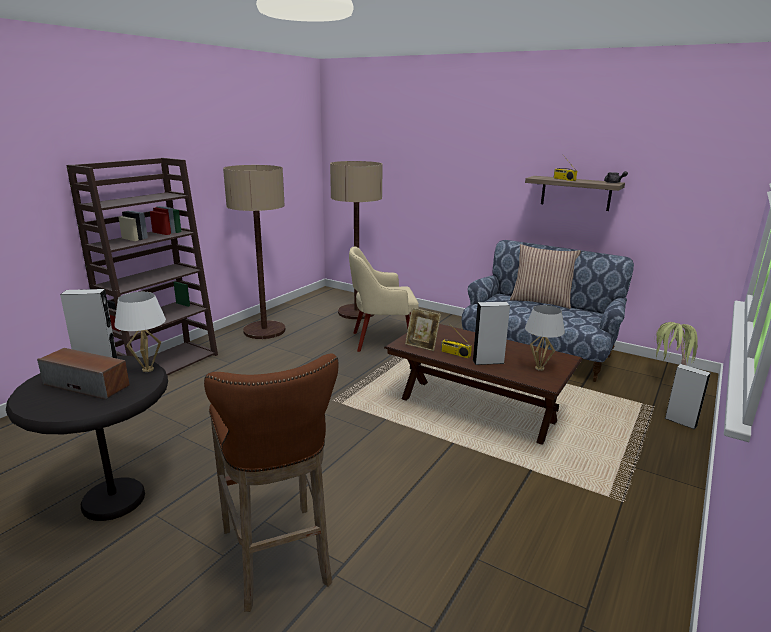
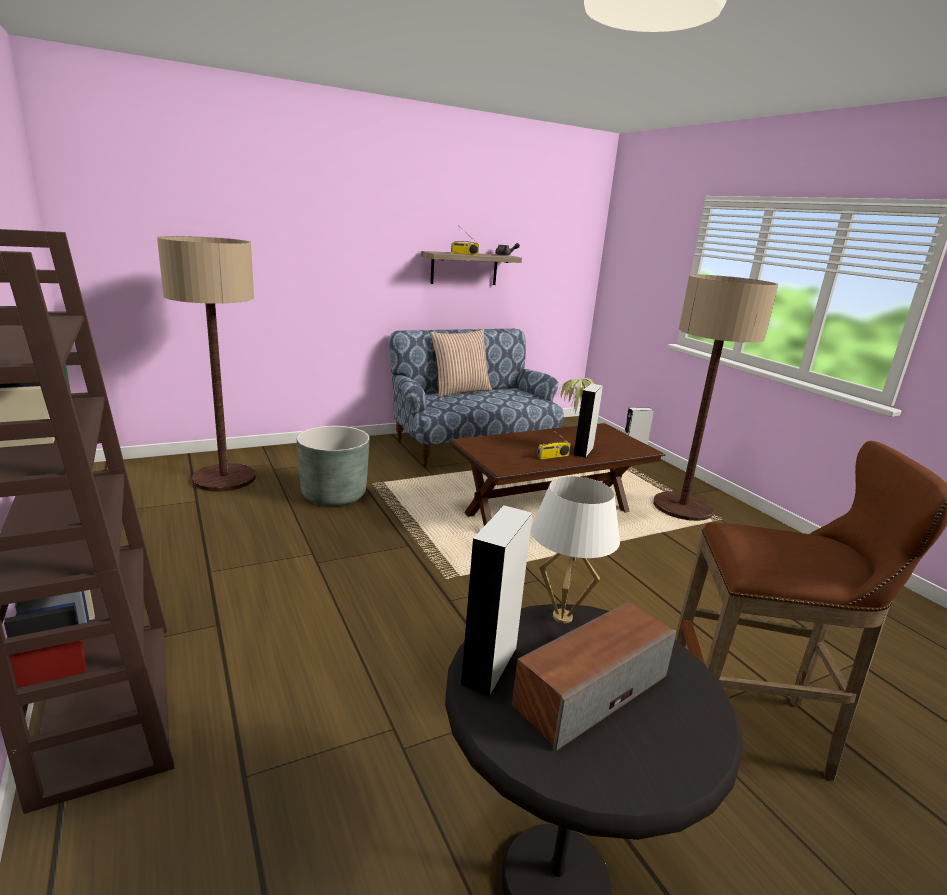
camera: 60 degrees left, 0 degrees up
floor lamp [223,165,285,339] -> floor lamp moved to [653,274,778,521]
beige armchair [349,246,419,352] -> grey planter [297,426,370,506]
picture frame [405,308,441,351] -> none
white table lamp [525,305,565,371] -> none

